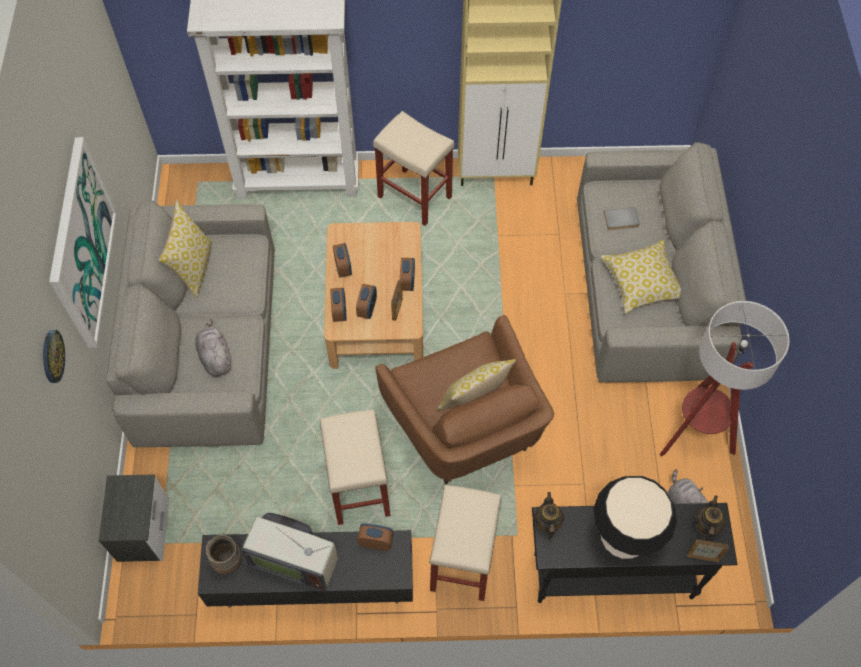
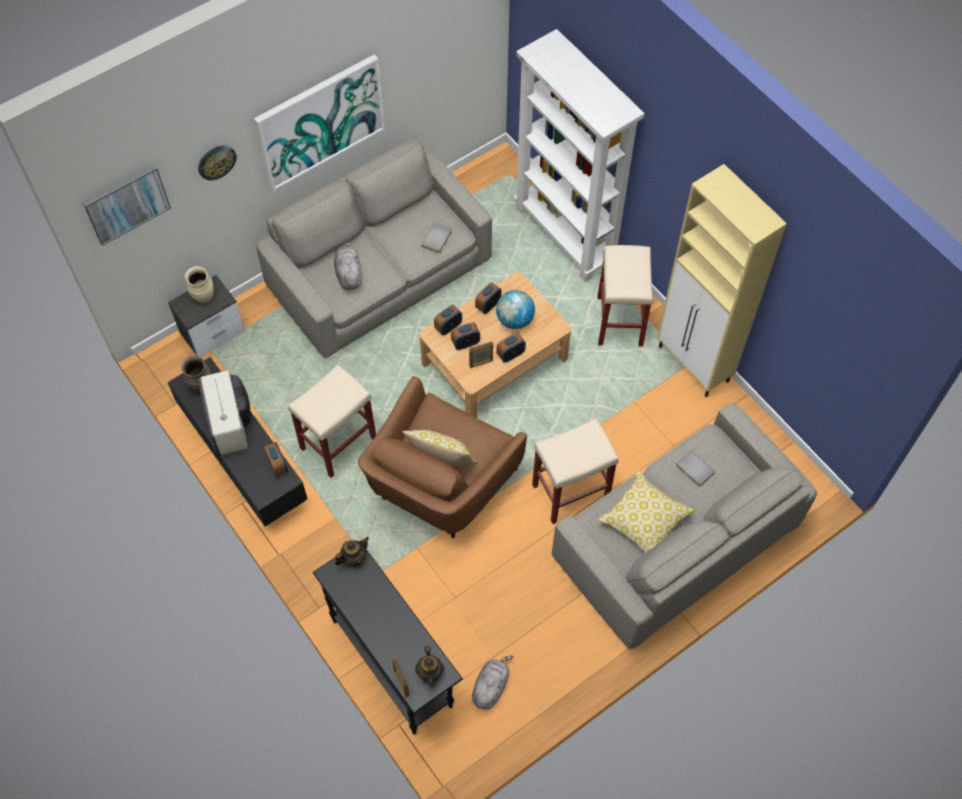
camera: 55 degrees right, 0 degrees up
pillow [159,200,212,298] -> none
grey plush toy [195,319,231,376] -> grey plush toy turned 45 degrees counterclockwise [334,242,362,290]
beige stool [429,485,502,601] -> beige stool moved to [532,419,619,524]
table lamp [594,476,677,559] -> none
floor lamp [659,301,789,457] -> none
teapot [694,495,726,541] -> teapot turned 105 degrees clockwise [415,646,444,685]
none -> picture [83,165,171,246]
none -> beige vase [185,266,214,303]
none -> grey book [421,223,451,253]
none -> globe [496,290,535,329]

